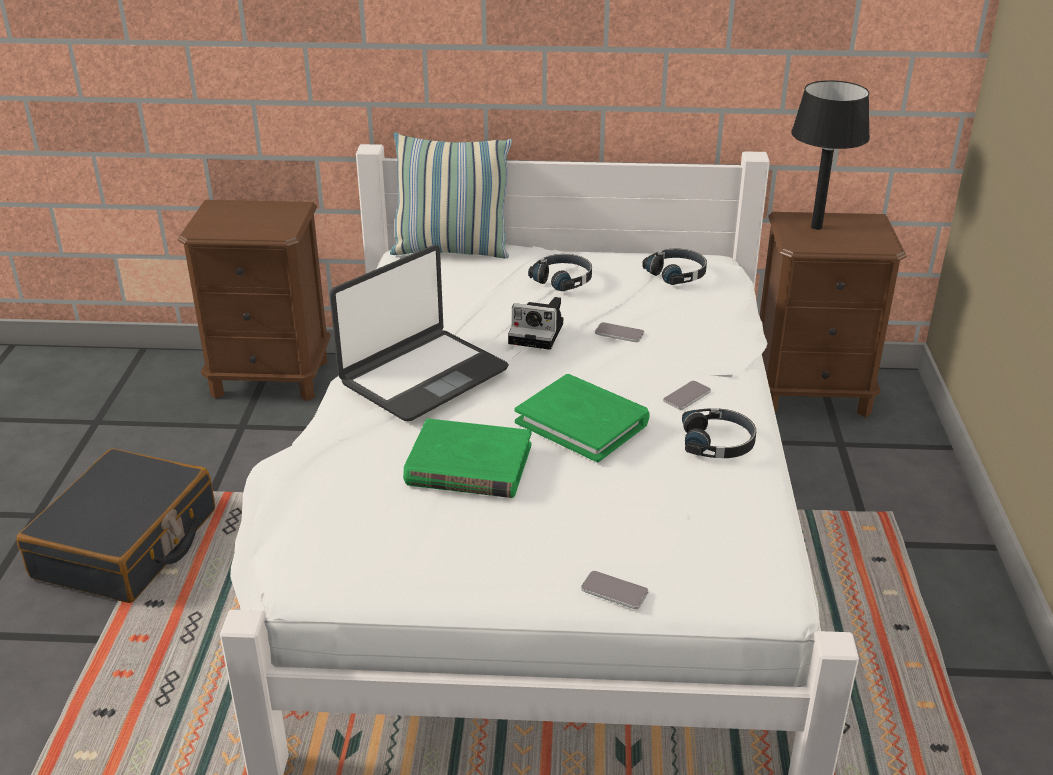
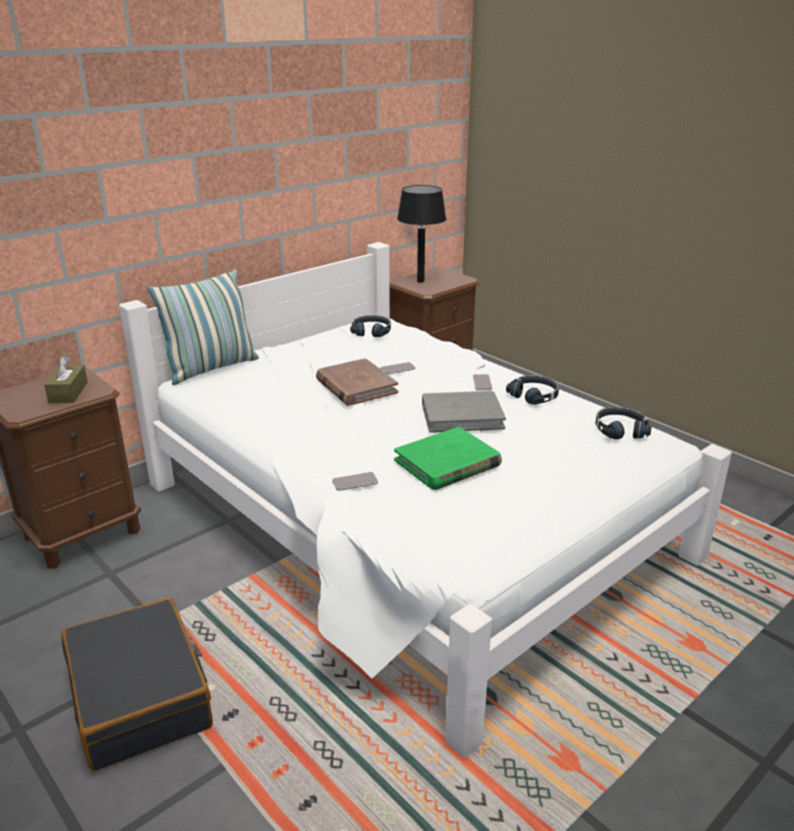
camera: 45 degrees left, 5 degrees down
laptop [330,245,509,421] -> none
camera [508,297,563,350] -> brown book [316,358,398,406]
green book [515,374,650,462] -> grey book [422,391,506,433]
black headphones [528,254,592,291] -> black headphones moved to [596,407,652,439]
phone [581,571,649,609] -> phone moved to [332,472,378,491]
none -> brown tissue box [44,356,88,403]

